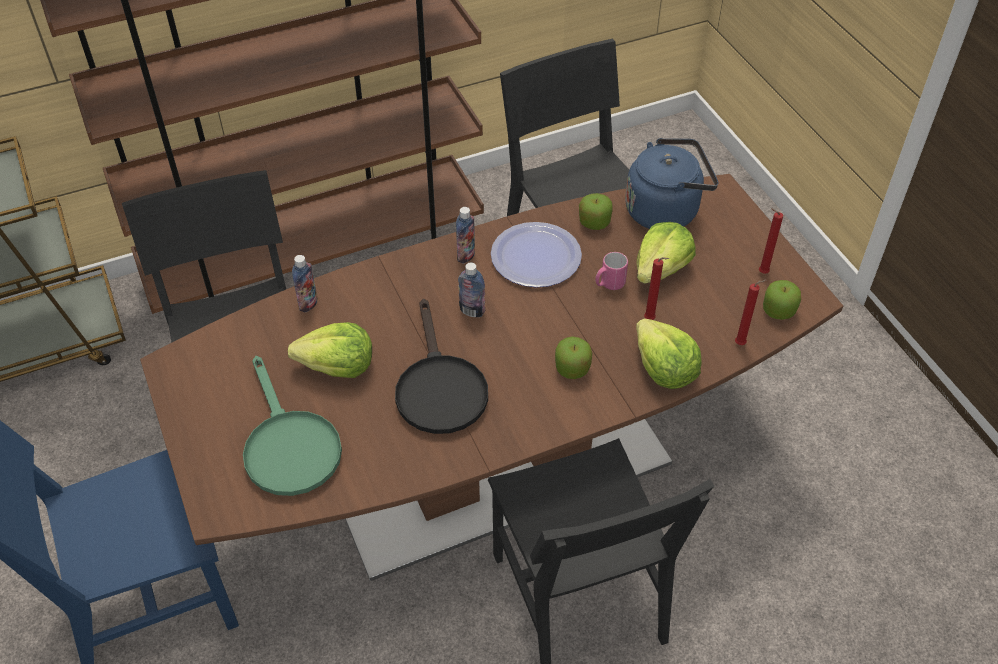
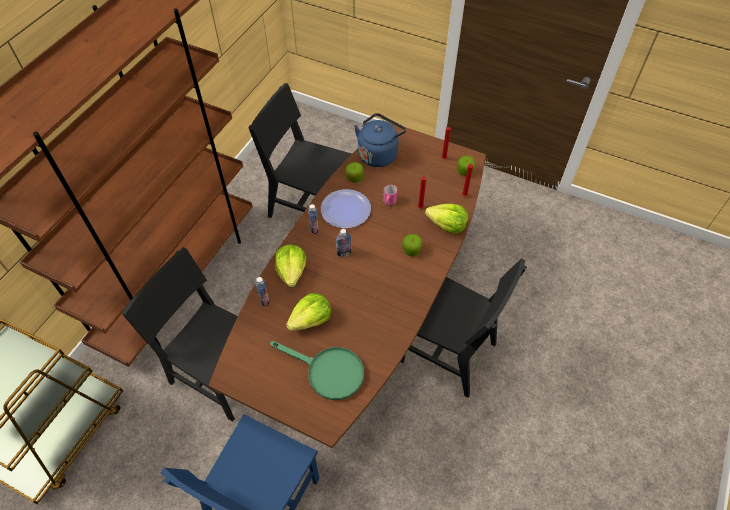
camera: 40 degrees left, 5 degrees up
black frying pan [395,299,488,434] -> none
lettuce [637,222,696,284] -> lettuce moved to [275,245,306,287]

